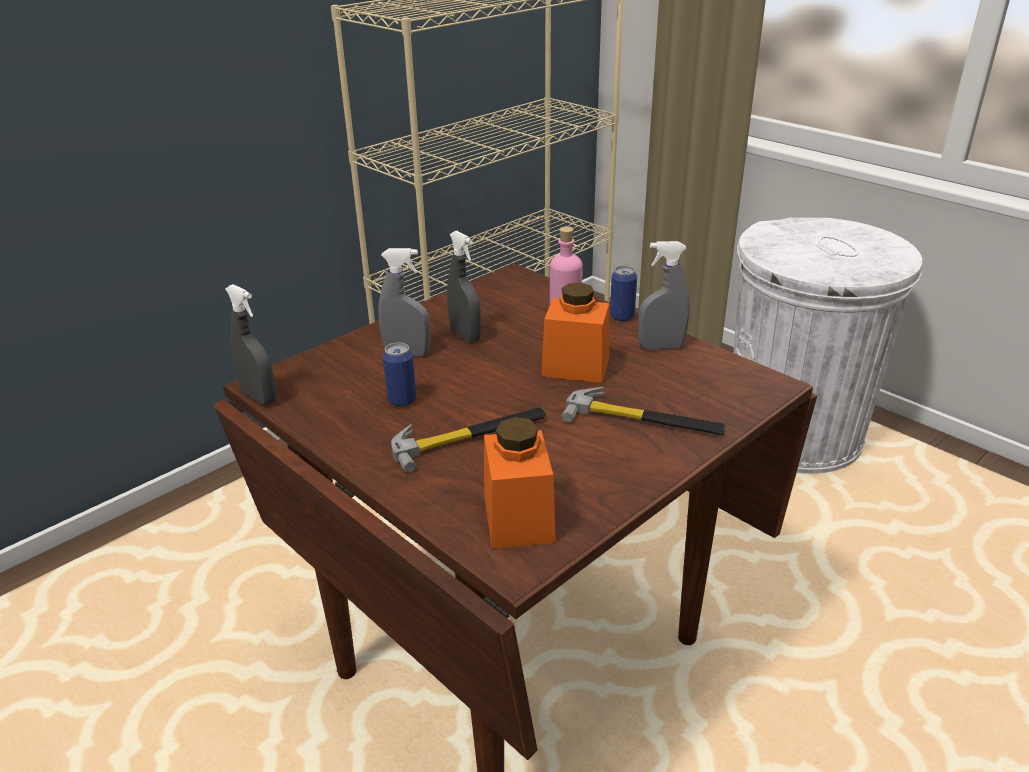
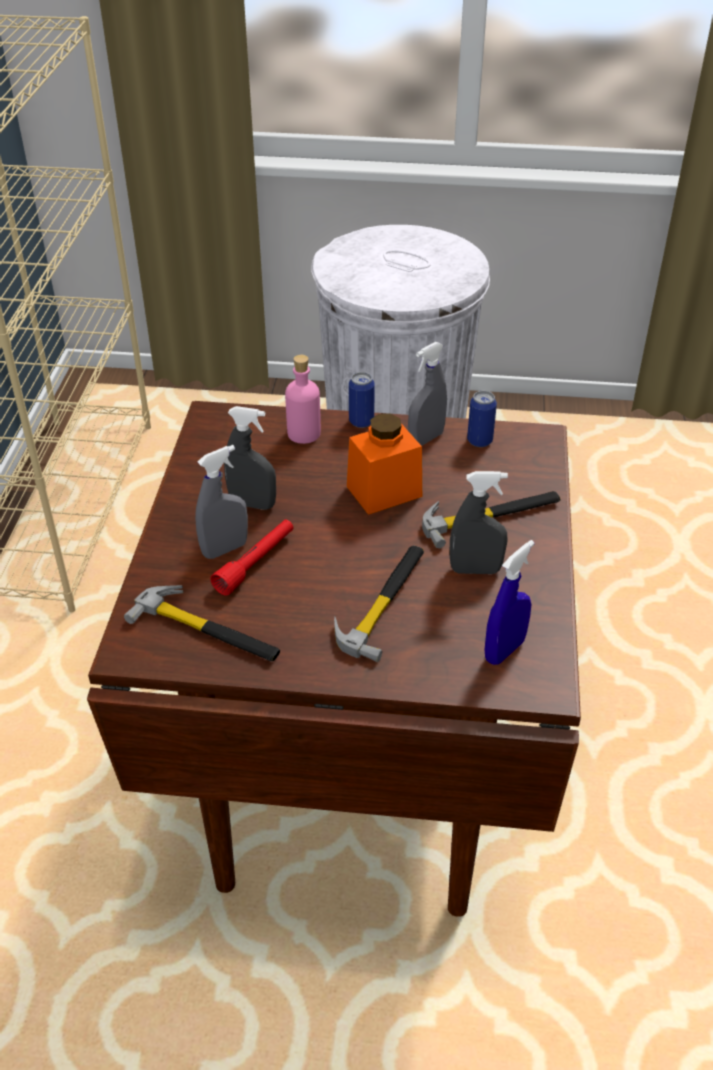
camera: 40 degrees left, 10 degrees up
grey spray bottle [225,284,276,405] -> grey spray bottle moved to [449,471,508,574]
can [383,342,416,407] -> can moved to [467,391,497,447]
orange jar [484,417,556,549] -> blue spray bottle [484,540,534,665]
none -> hammer [124,585,280,661]
none -> red flashlight [210,520,293,596]

